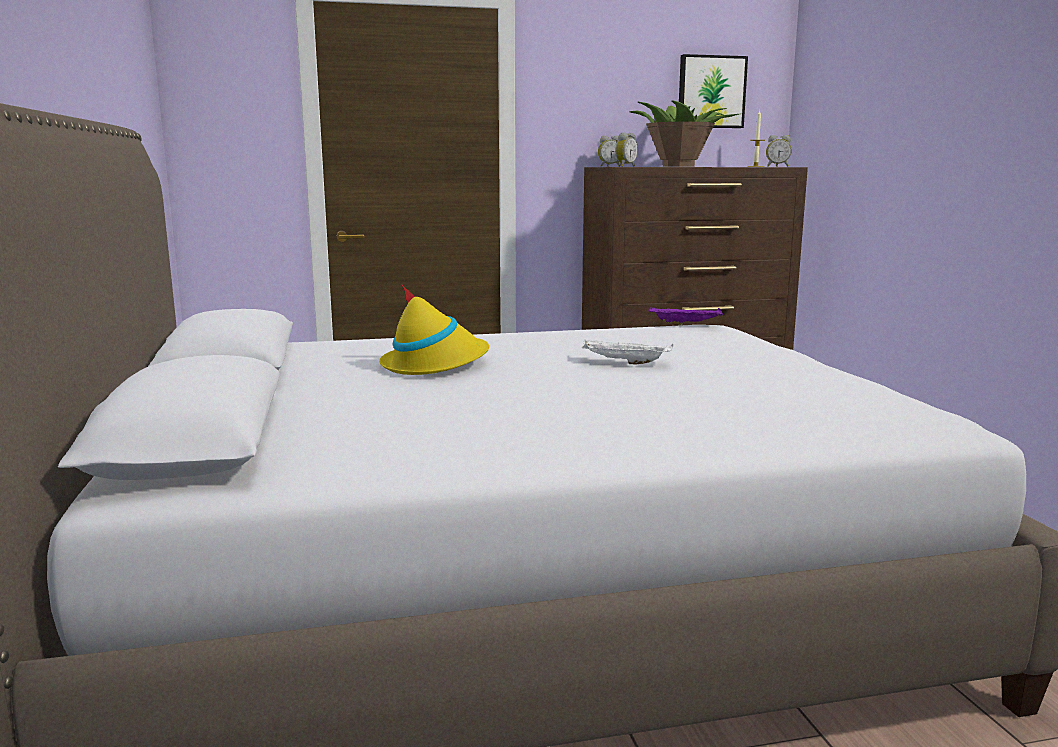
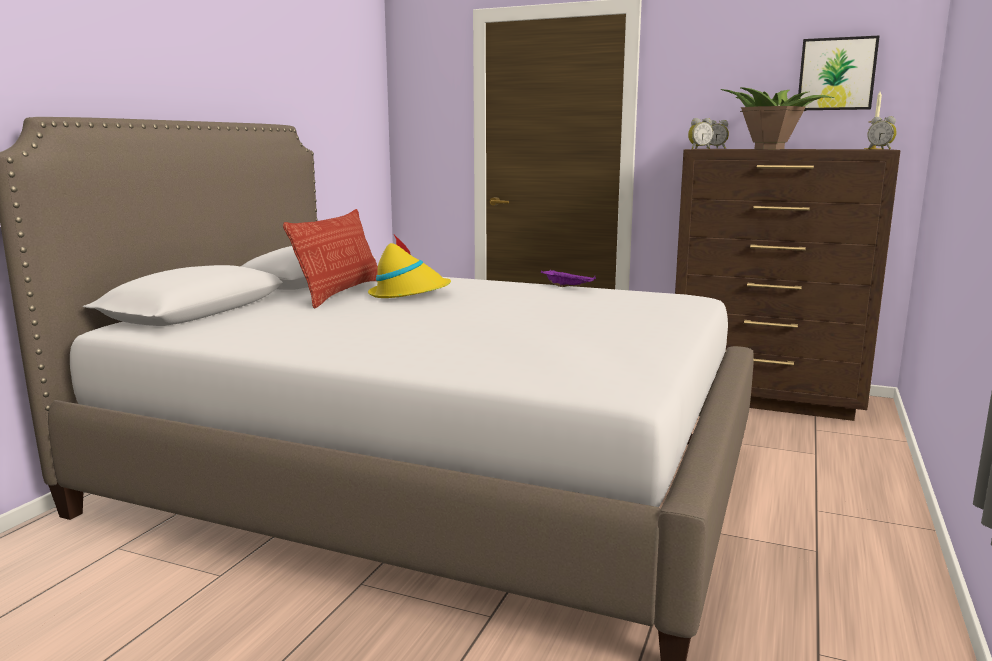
camera: 35 degrees right, 0 degrees up
white tray [582,340,673,365] -> none
purple tray [649,307,723,325] -> purple tray moved to [540,270,596,287]
none -> pillow [283,209,378,309]

